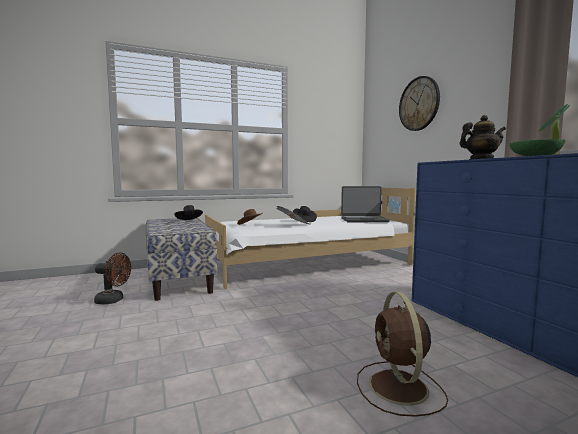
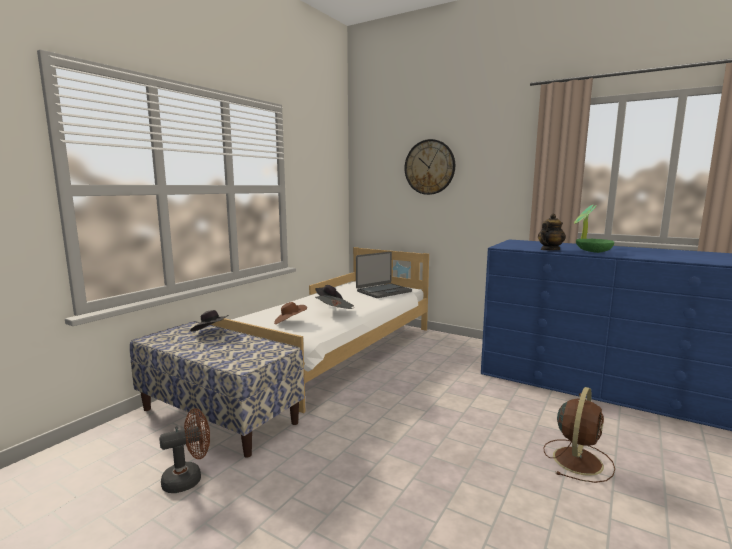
camera: 35 degrees left, 5 degrees up
brown fan [357,292,448,417] -> brown fan turned 105 degrees counterclockwise [544,387,615,483]

